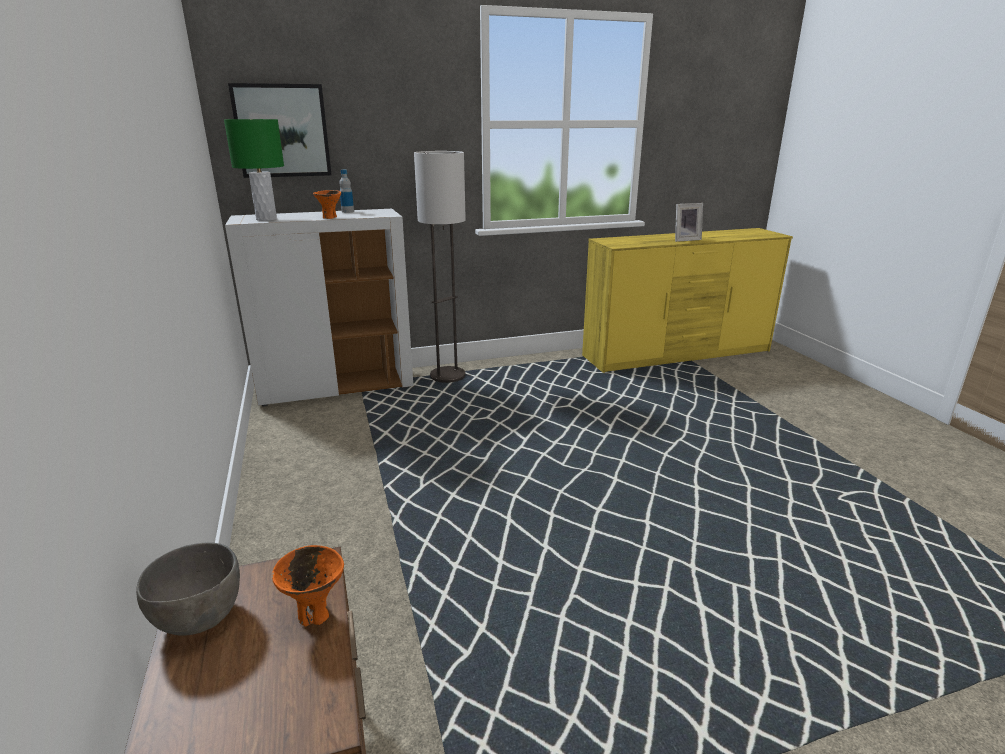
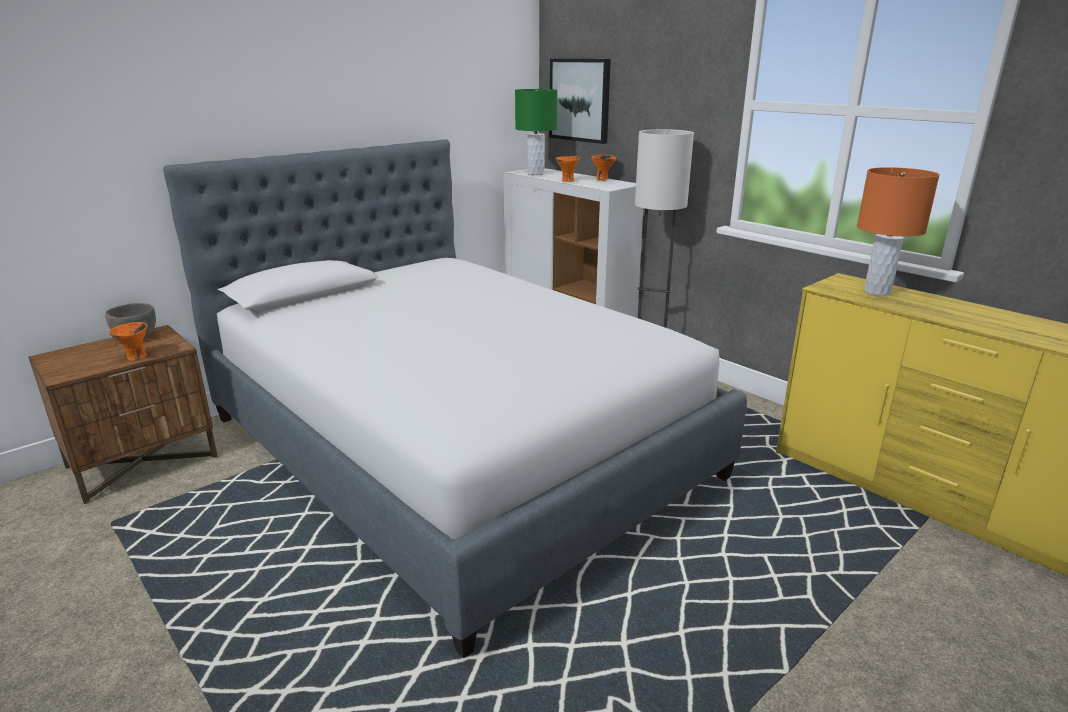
camera: 65 degrees right, 0 degrees up
bottle [339,170,354,213] -> orange bowl [591,155,616,181]
picture frame [675,203,703,242] -> none
none -> bed [163,139,747,658]
none -> orange table lamp [857,167,940,296]

